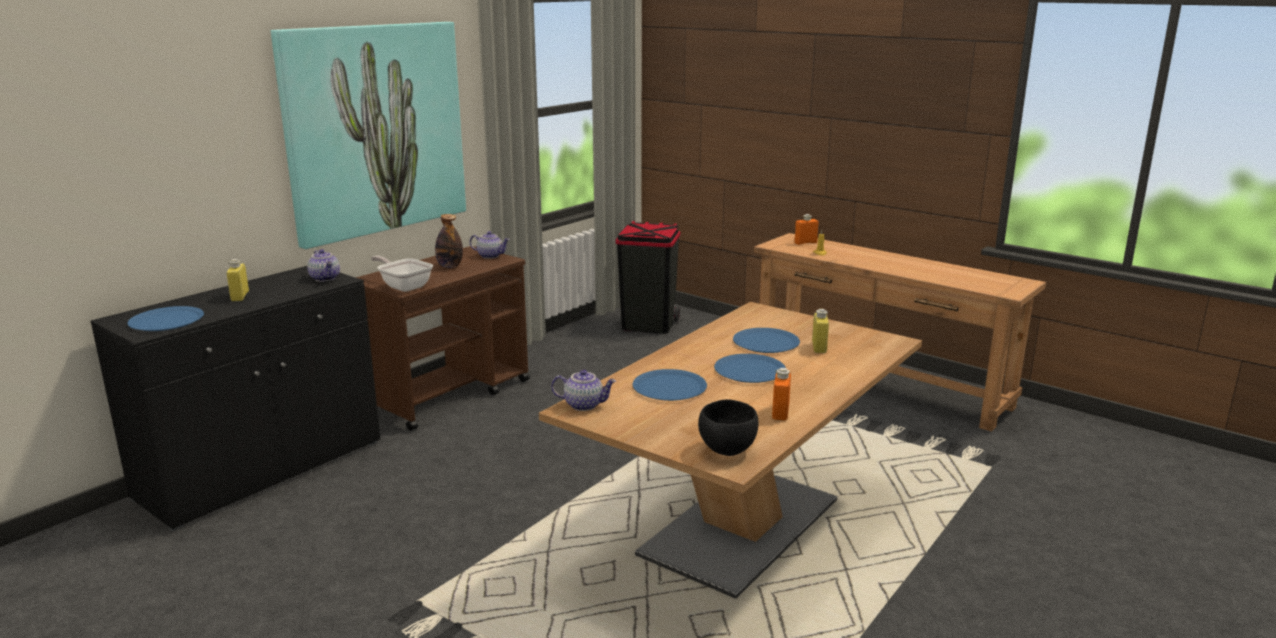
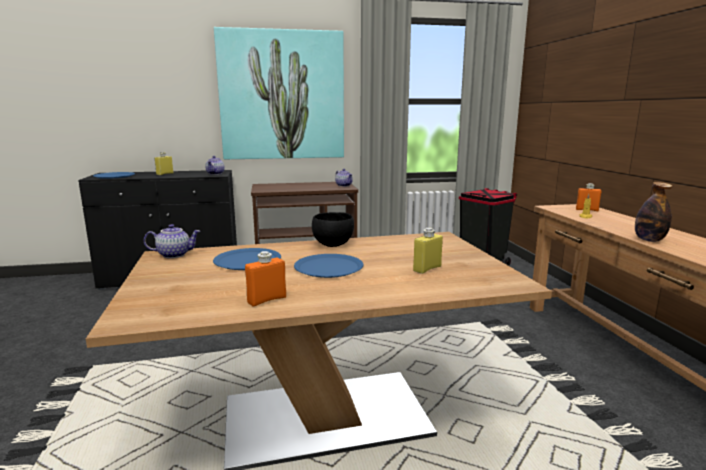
camera: 40 degrees right, 5 degrees down
frying pan [371,255,433,292] -> none
bottle [435,214,463,268] -> bottle moved to [635,182,672,242]
teapot [551,370,616,411] -> teapot turned 60 degrees counterclockwise [144,224,200,258]
black bowl [698,400,759,456] -> black bowl moved to [312,212,354,247]
blue plate [733,328,800,353] -> none

